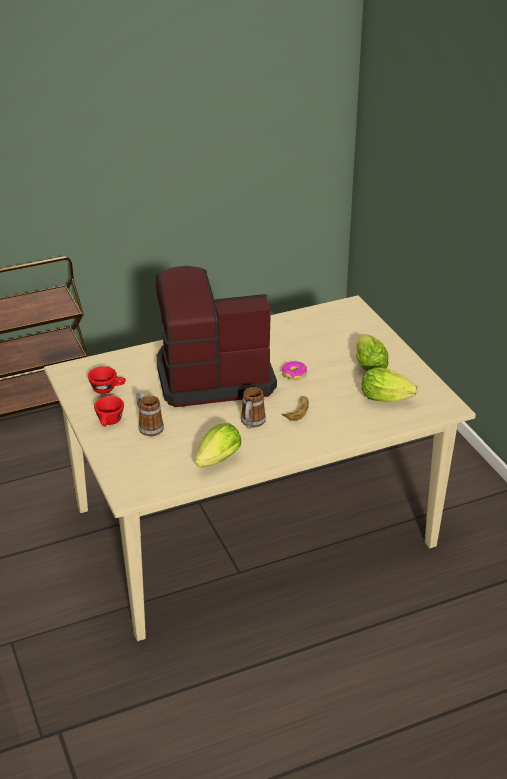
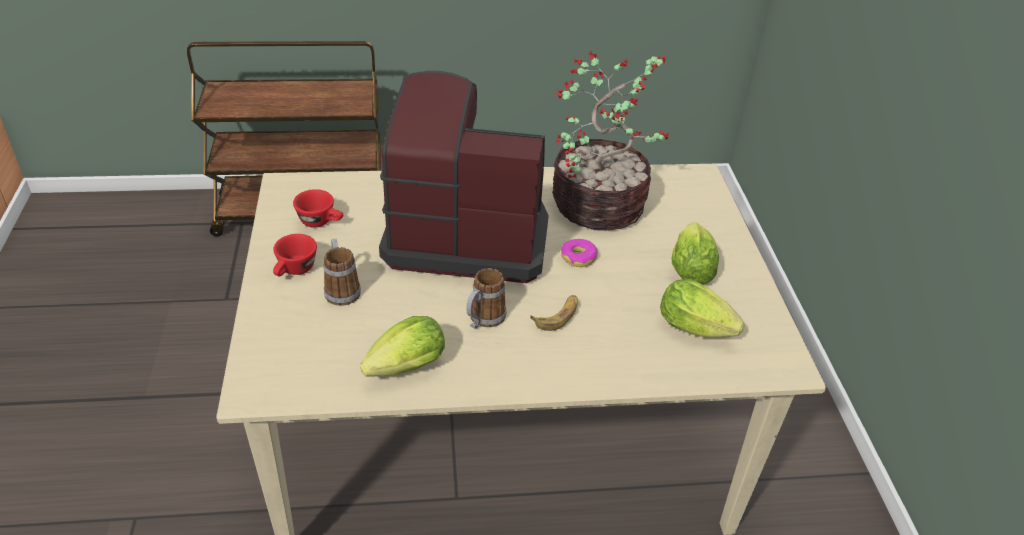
camera: 15 degrees right, 5 degrees up
none -> potted plant [552,51,669,231]

